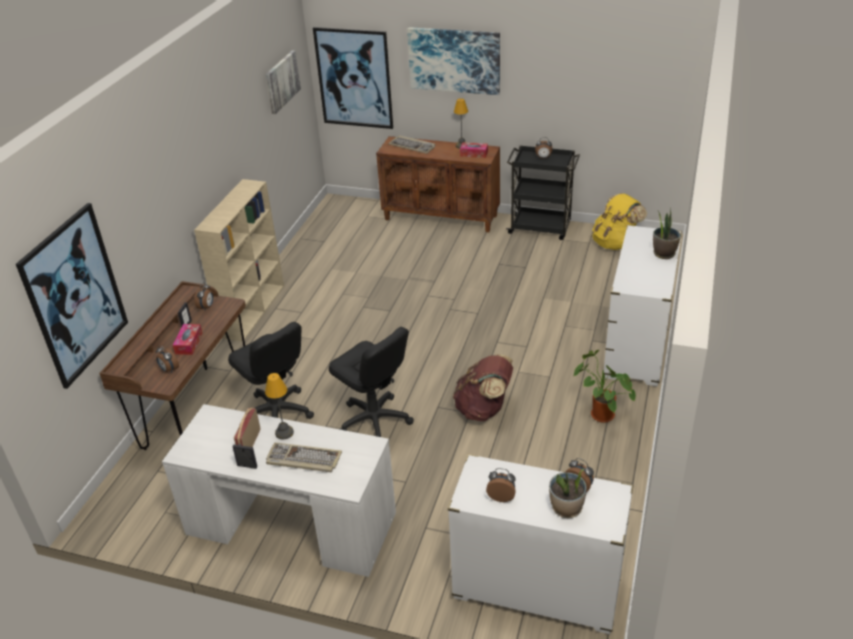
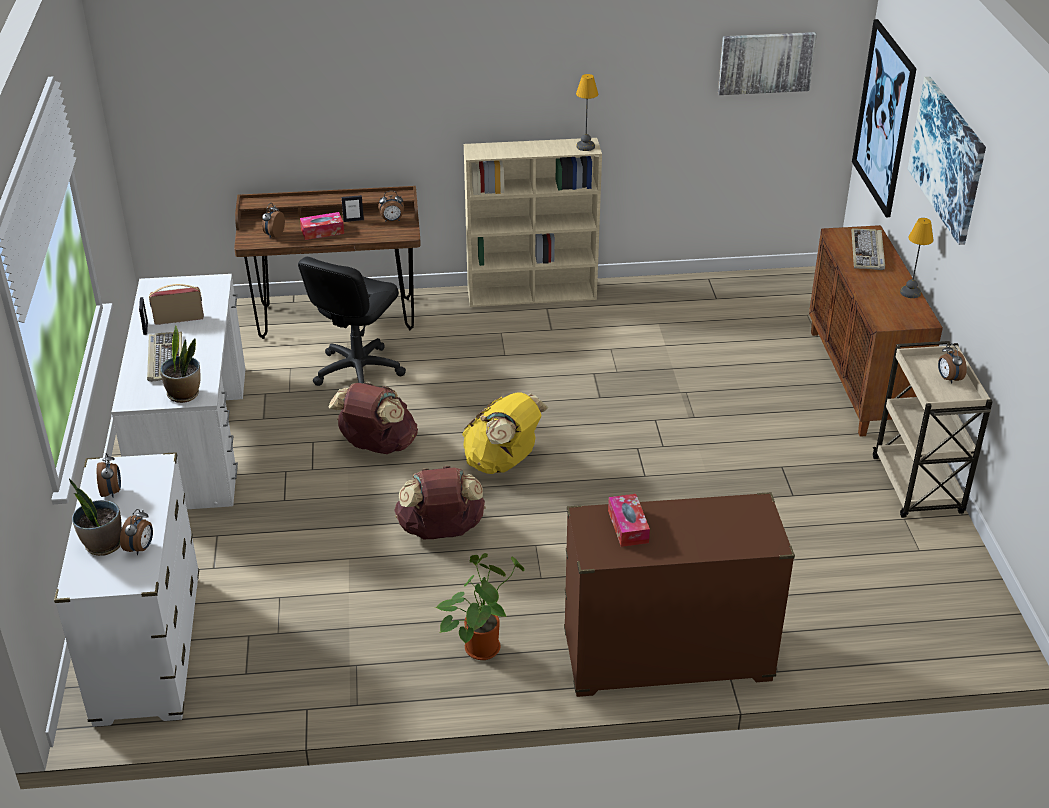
camera: 65 degrees right, 0 degrees up
picture [16,203,128,389] -> none
table lamp [265,373,294,440] -> table lamp moved to [576,74,598,151]
black office chair [329,327,414,437] -> brown backpack [329,382,418,454]
tissue box [460,142,488,158] -> tissue box moved to [608,494,650,547]
black cart [506,145,580,240] -> beige cart [873,341,993,518]
yellow backpack [592,193,647,250] -> yellow backpack moved to [462,392,548,474]
white dresser [604,225,682,386] -> brown dresser [564,492,795,697]
potted plant [653,207,681,259] -> potted plant moved to [160,326,200,403]

